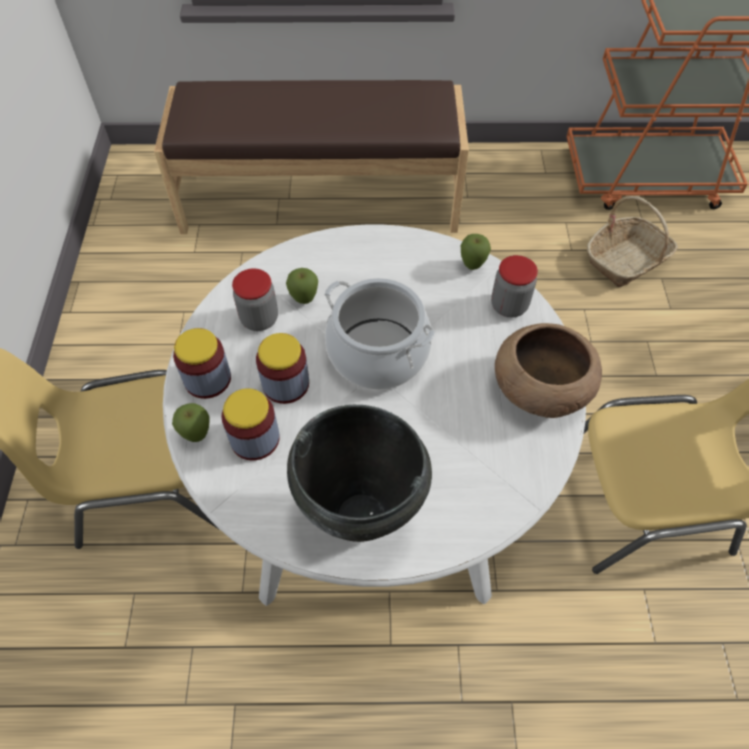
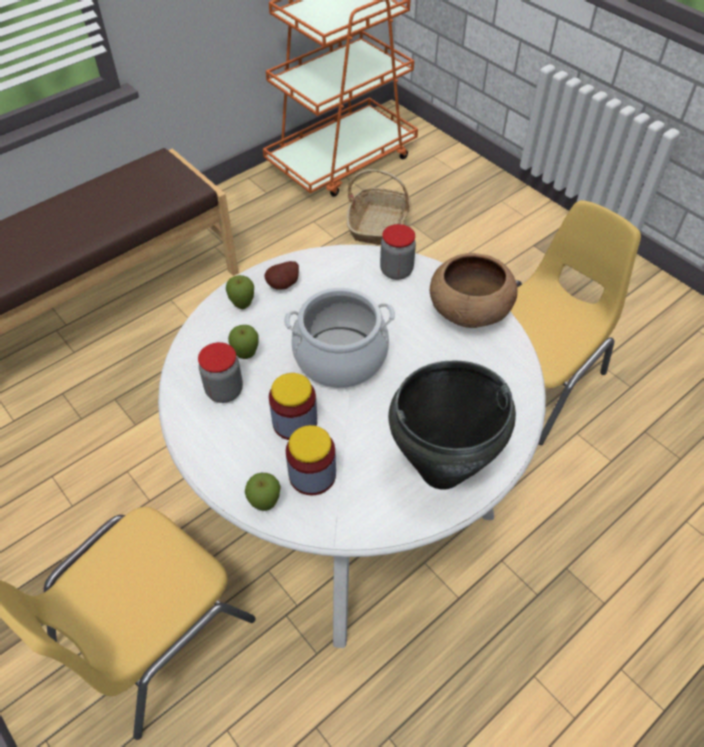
camera: 40 degrees left, 5 degrees down
jar [173,328,231,399] -> none
apple [461,234,491,270] -> apple moved to [226,275,254,309]
none -> potato [264,261,299,290]

